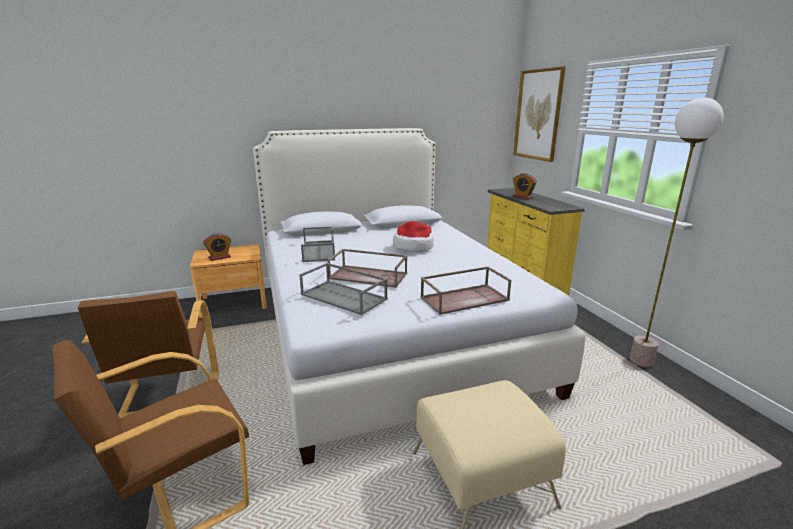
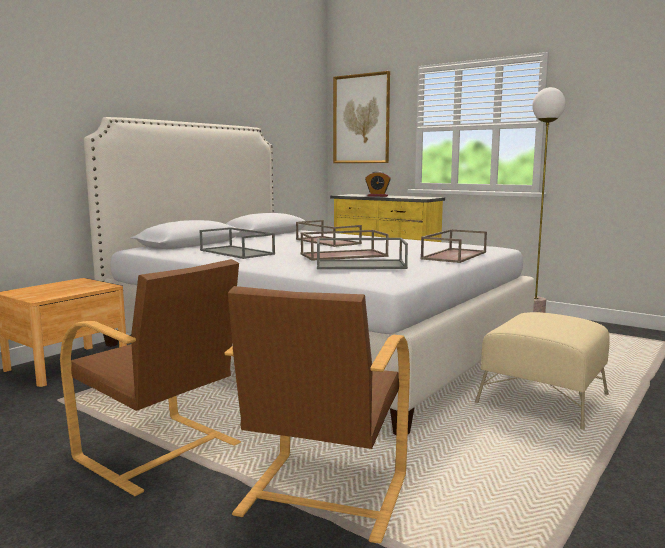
camera: 35 degrees left, 10 degrees down
alarm clock [203,233,231,261] -> none
hat [393,221,434,251] -> brown tray [296,220,362,247]

